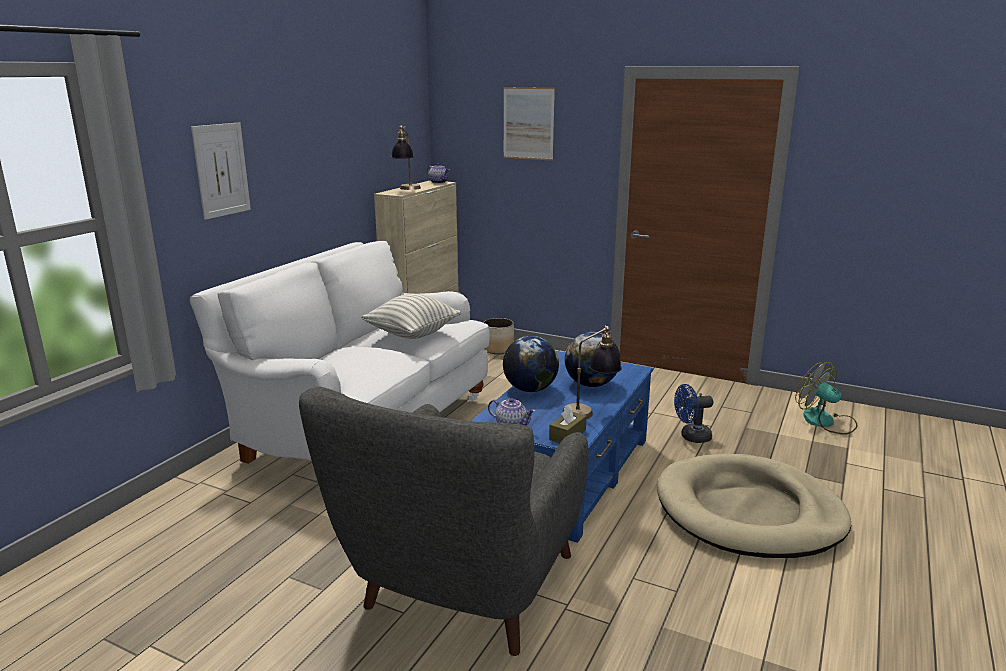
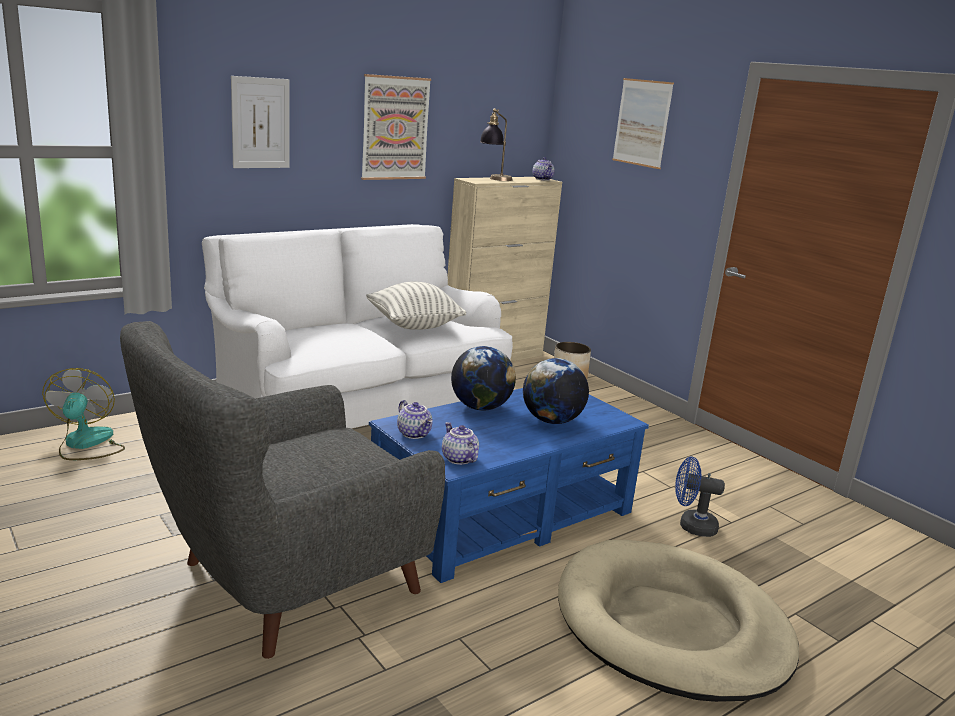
camera: 25 degrees right, 0 degrees up
brown tissue box [549,405,587,443] -> teapot [442,422,479,465]
table lamp [563,325,622,419] -> none
fan [795,362,858,434] -> fan moved to [42,368,125,460]
none -> picture [361,74,431,180]

